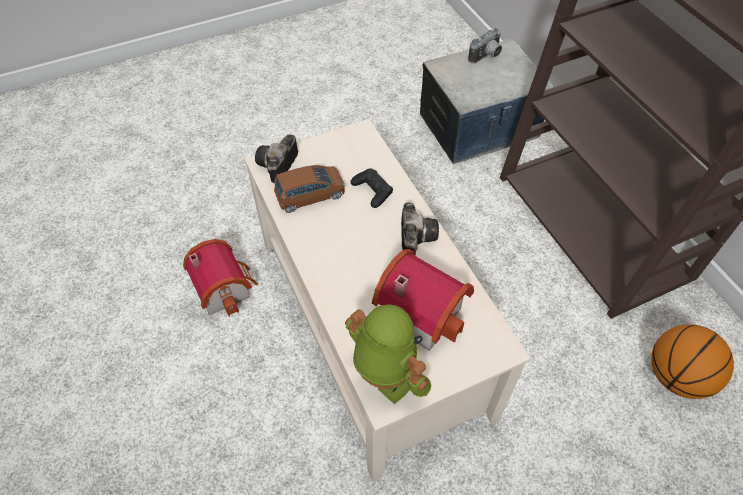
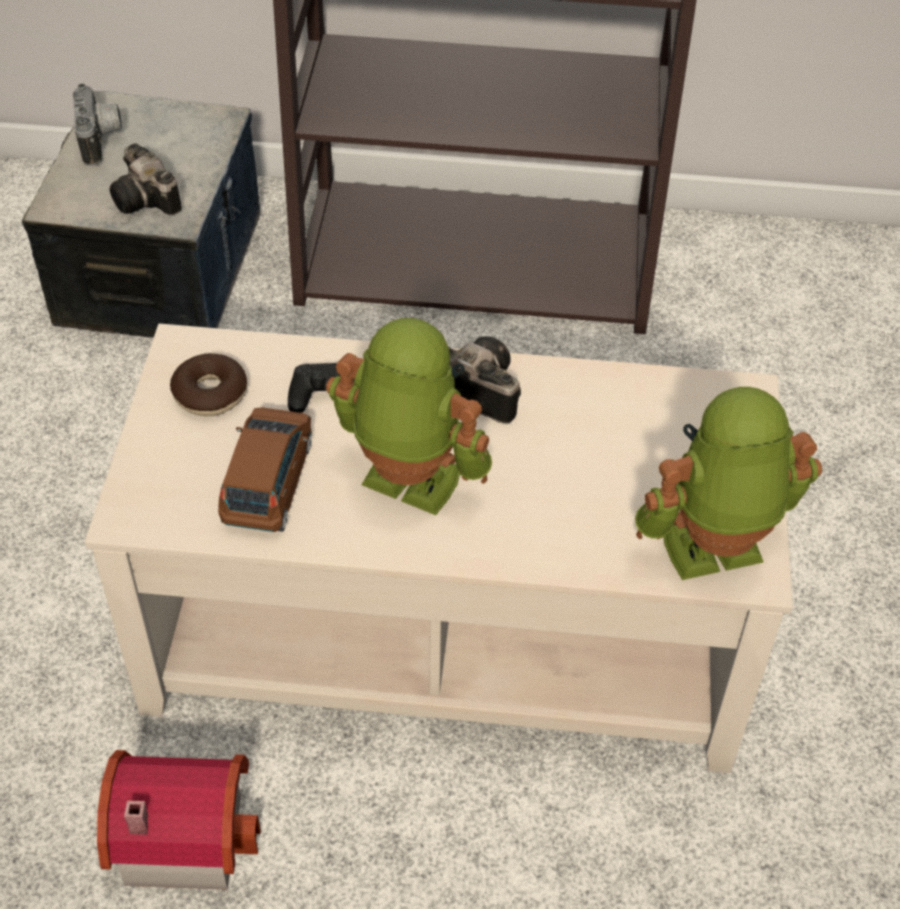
camera: 60 degrees left, 5 degrees down
camera [255,134,298,183] -> camera moved to [109,143,182,215]
toy house [372,249,474,351] -> none
basketball [651,324,734,399] -> none
none -> donut [170,354,247,416]
none -> toy robot [326,318,492,515]

